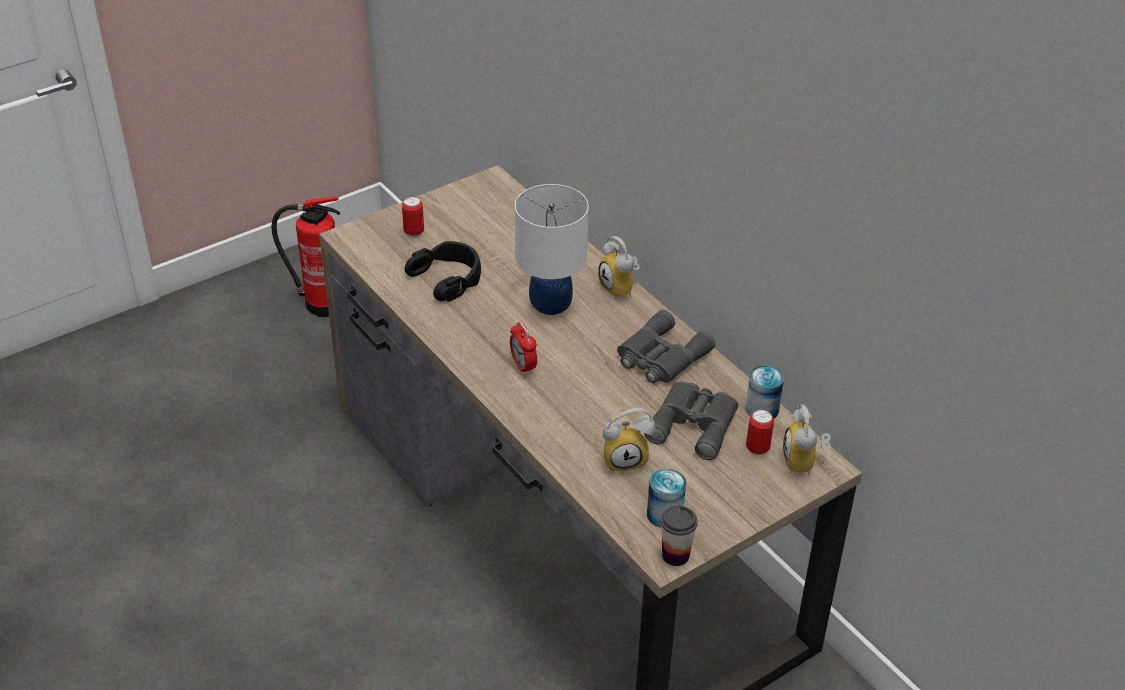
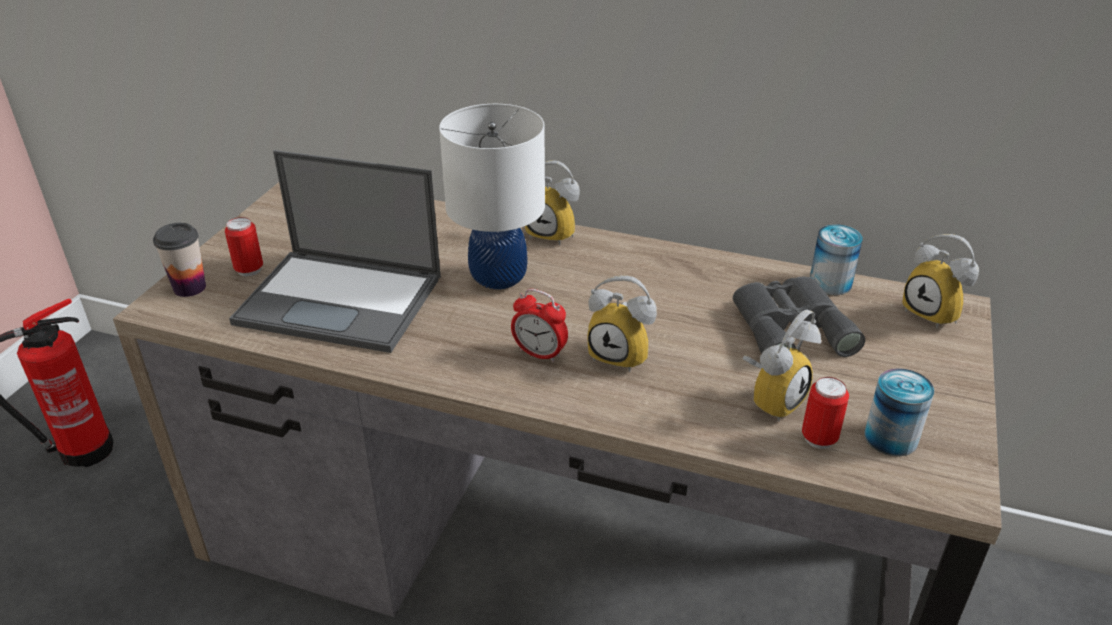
camera: 35 degrees left, 5 degrees down
black headphones [405,241,481,302] -> laptop [229,150,441,353]
grey binoculars [617,309,715,384] -> none
cup [660,505,698,566] -> cup moved to [153,223,206,297]
can [746,410,774,456] -> can moved to [802,377,849,449]
none -> alarm clock [587,275,657,372]

